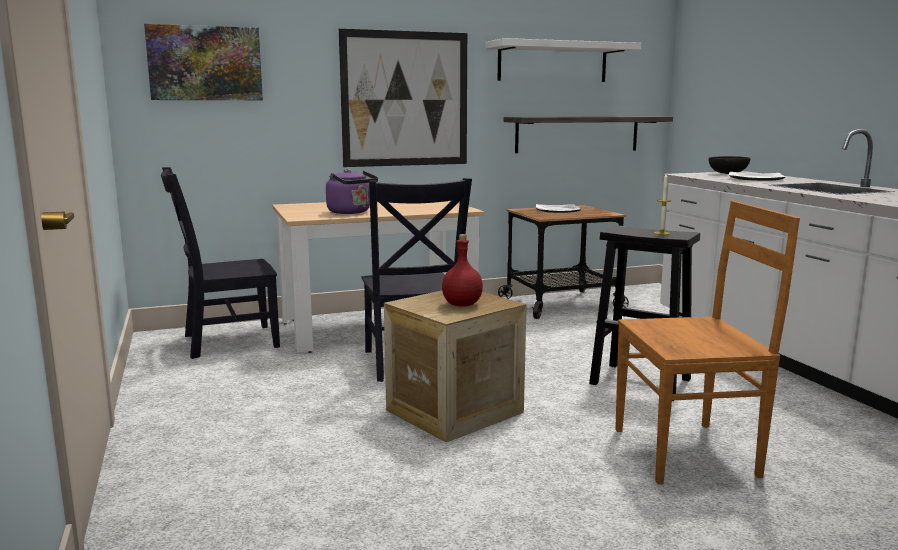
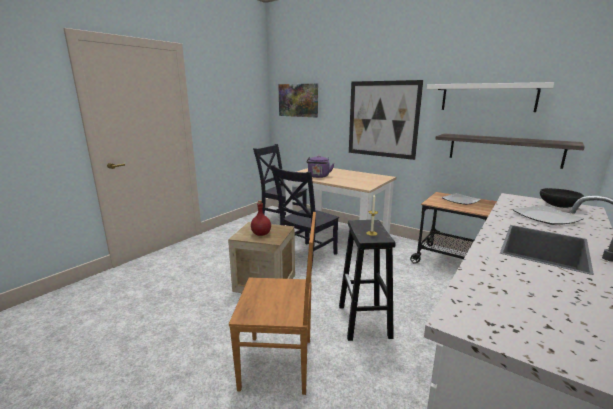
camera: 55 degrees right, 5 degrees up
brown chair [615,201,800,484] -> brown chair turned 45 degrees counterclockwise [229,212,316,395]

